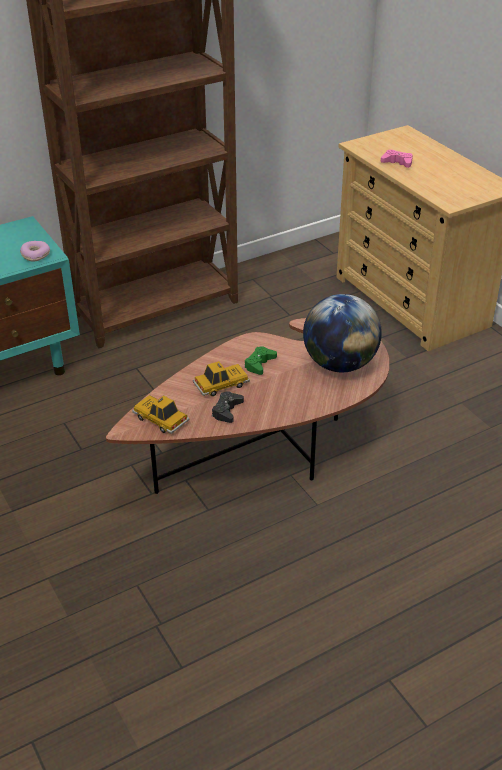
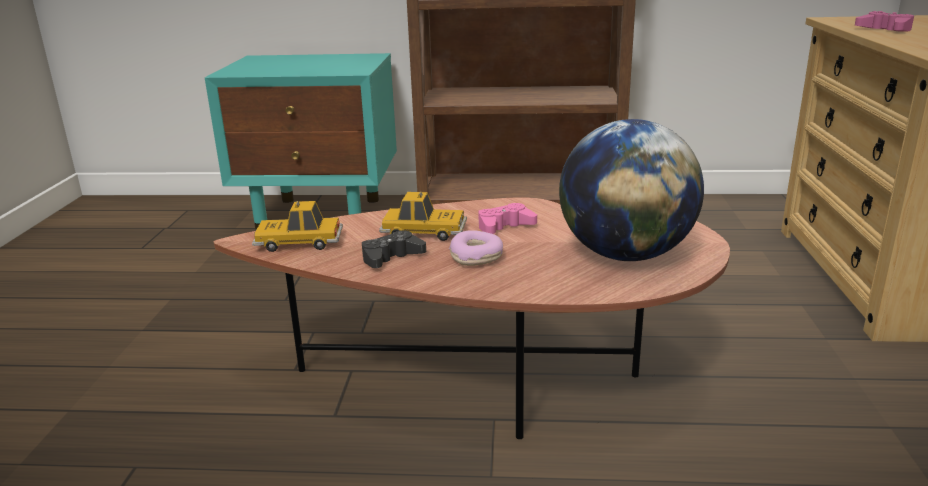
camera: 35 degrees right, 15 degrees down
donut [20,241,50,262] -> donut moved to [449,230,503,266]
toy car [132,395,190,434] -> toy car turned 75 degrees counterclockwise [252,201,343,252]
green game controller [244,346,277,375] -> pink game controller [478,203,537,234]

